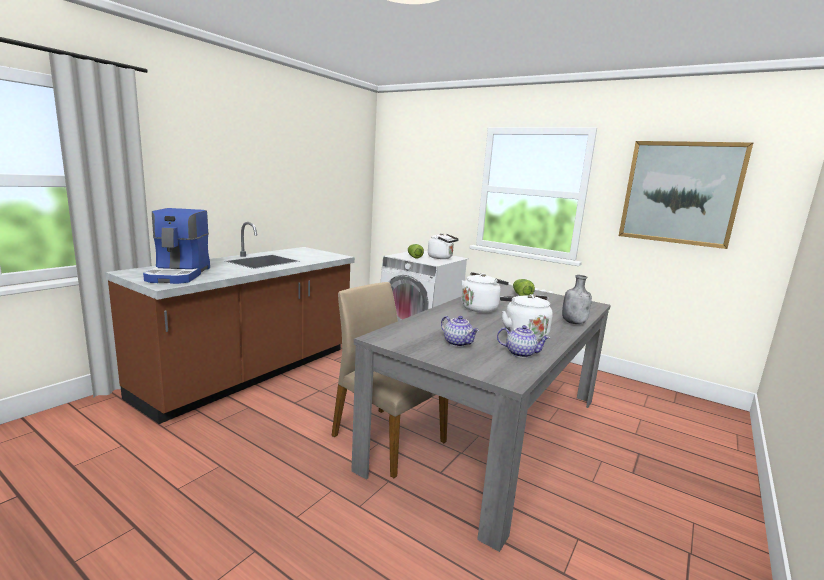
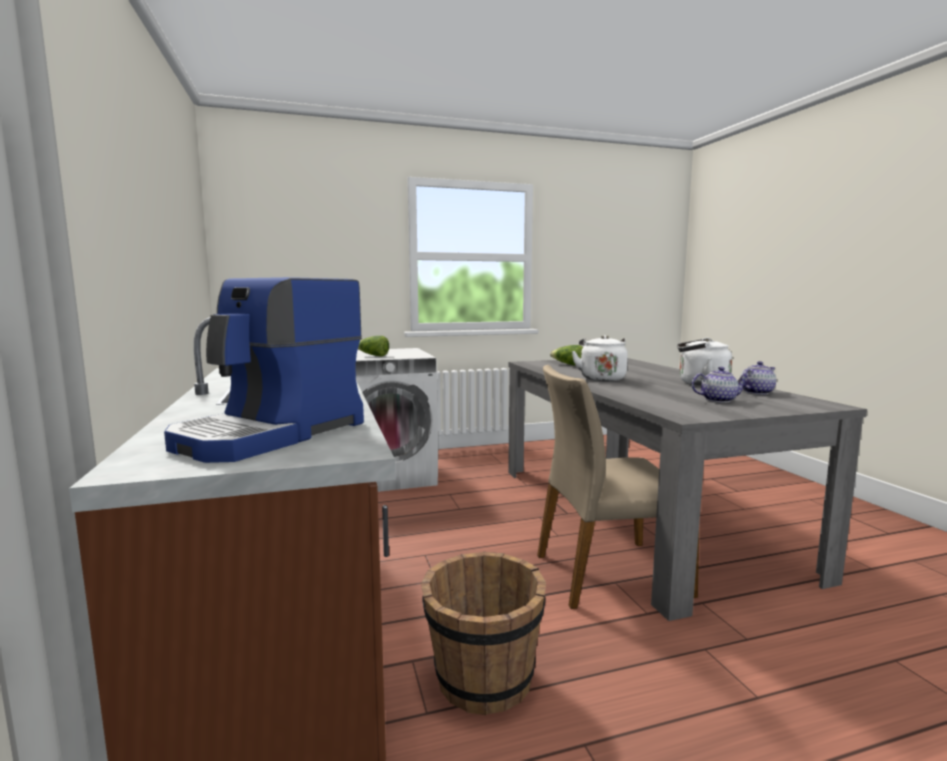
camera: 50 degrees left, 5 degrees down
coffee machine [143,208,210,284] -> coffee machine turned 90 degrees clockwise [164,277,364,463]
white kettle [428,233,459,259] -> none
grey bottle [562,275,592,324] -> none
picture [619,141,753,249] -> none
none -> brown bucket [421,552,546,715]

